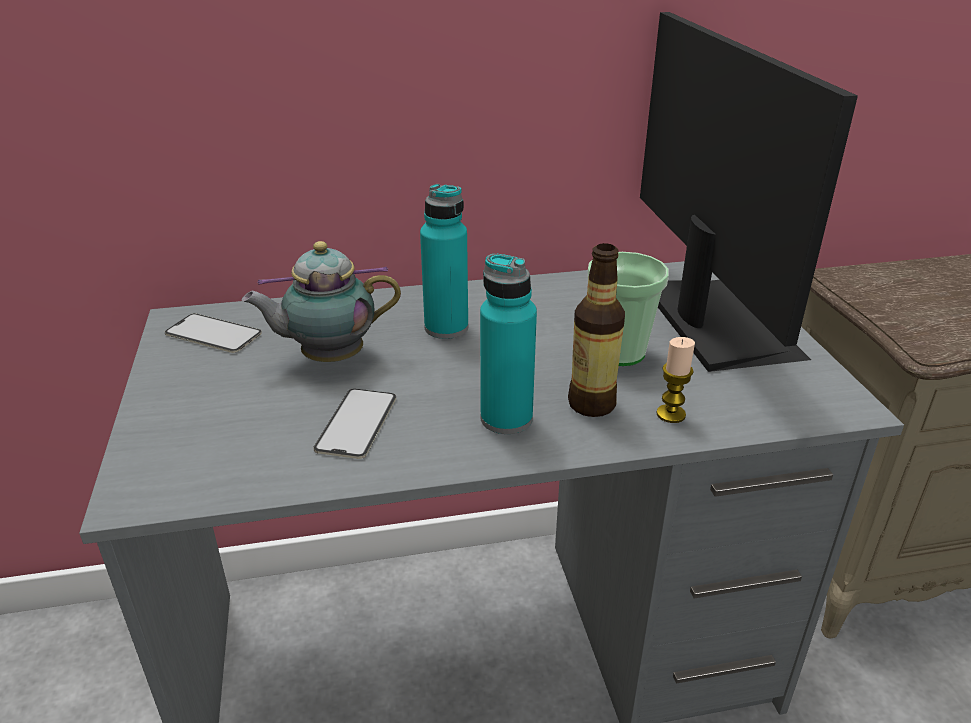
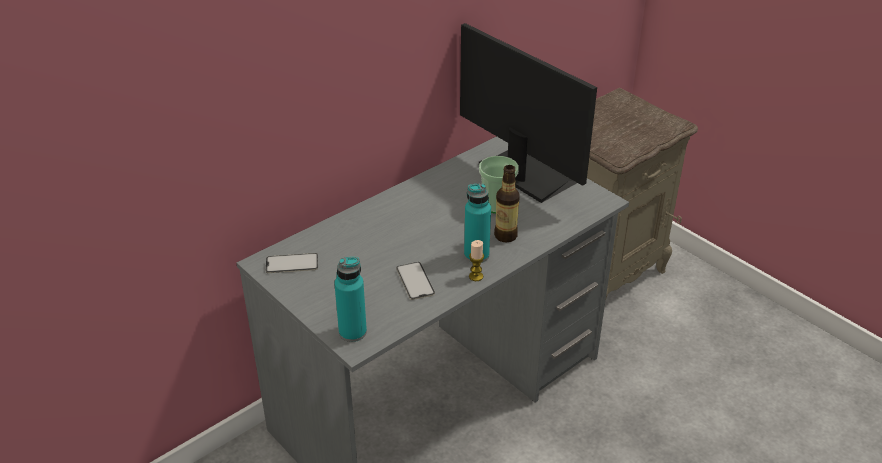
camera: 30 degrees left, 5 degrees up
teapot [242,241,401,362] -> none
turquoise bottle [420,184,468,339] -> turquoise bottle moved to [334,257,367,342]
candle [656,337,695,423] -> candle moved to [469,240,484,281]

